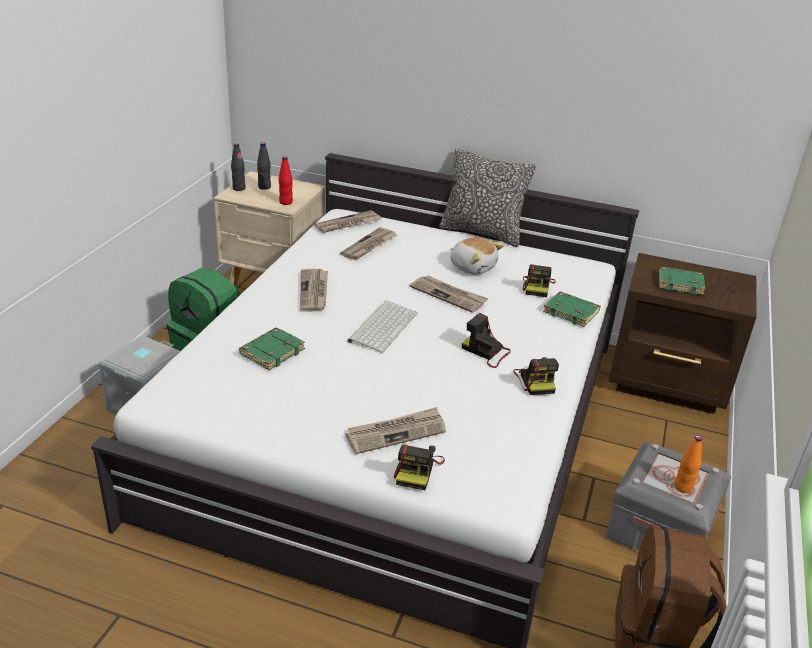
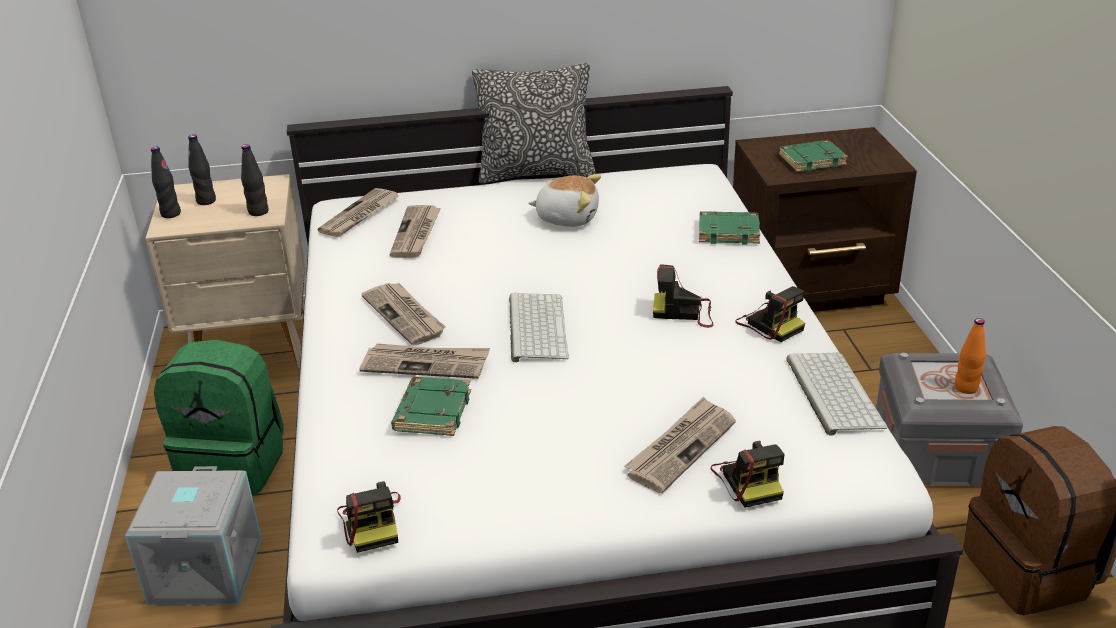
camera: 25 degrees left, 0 degrees up
red bottle [278,156,293,205] -> black bottle [241,144,269,216]
newspaper [410,275,489,313] -> newspaper moved to [359,343,490,379]
camera [523,264,556,297] -> camera moved to [337,481,401,553]
none -> keyboard [786,353,888,436]

